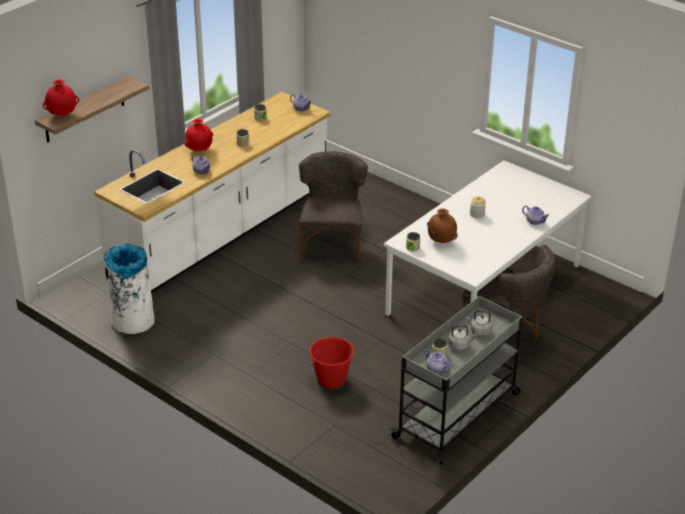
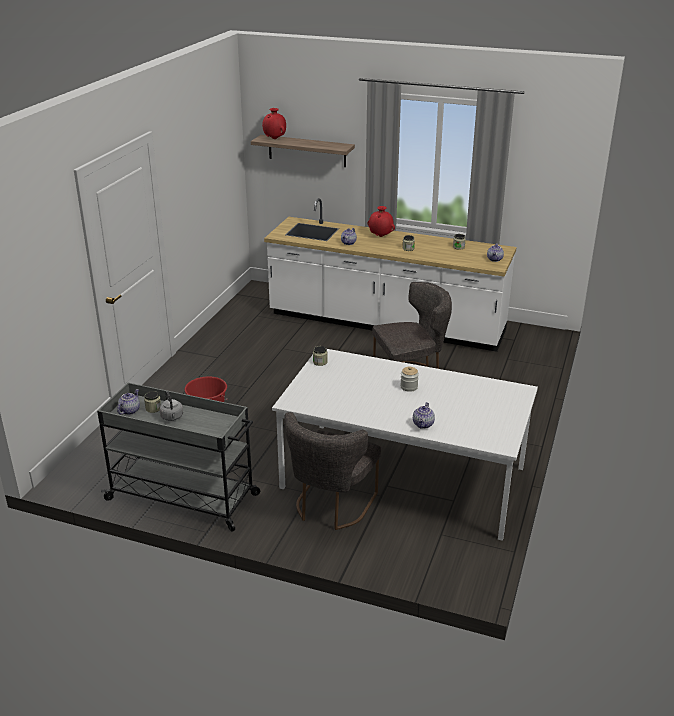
camera: 70 degrees right, 5 degrees down
white trash can [104,244,155,334] -> none
brown vase [427,208,458,243] -> none
grey kettle [466,310,492,337] -> none

